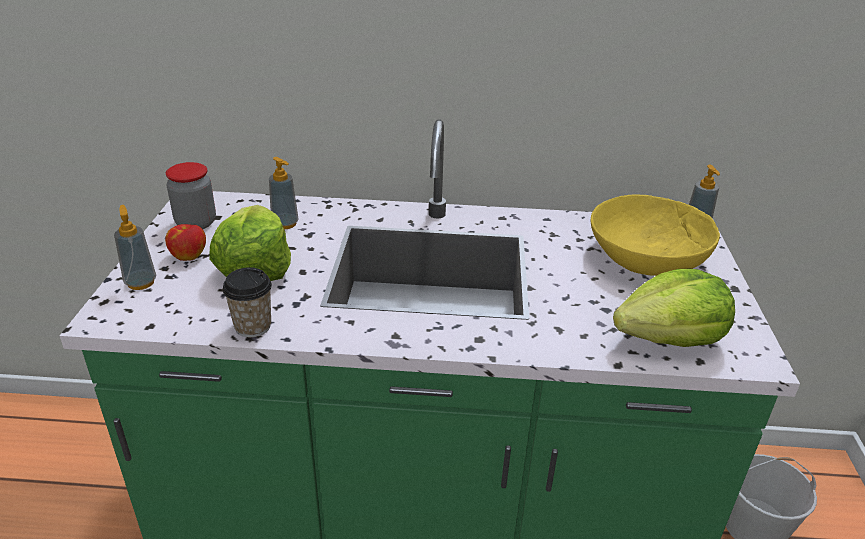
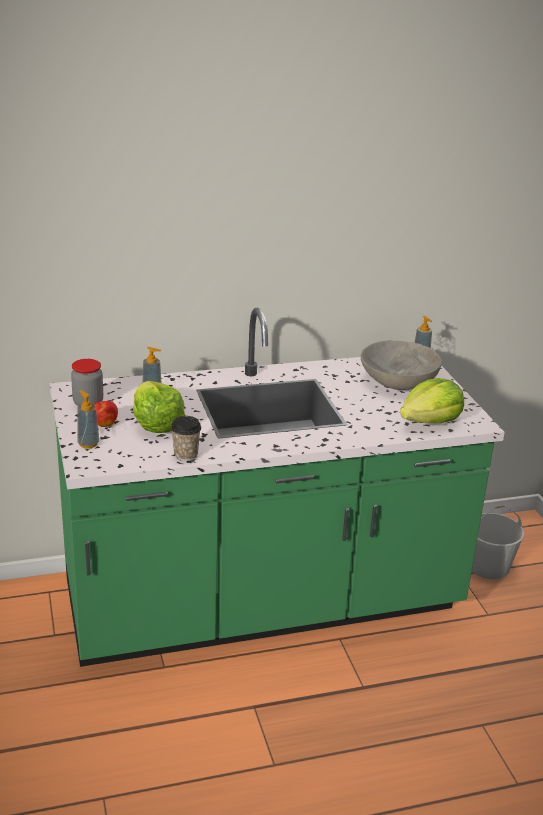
camera: 20 degrees left, 5 degrees down
yellow bowl [591,195,720,276] -> grey bowl [361,341,442,390]

